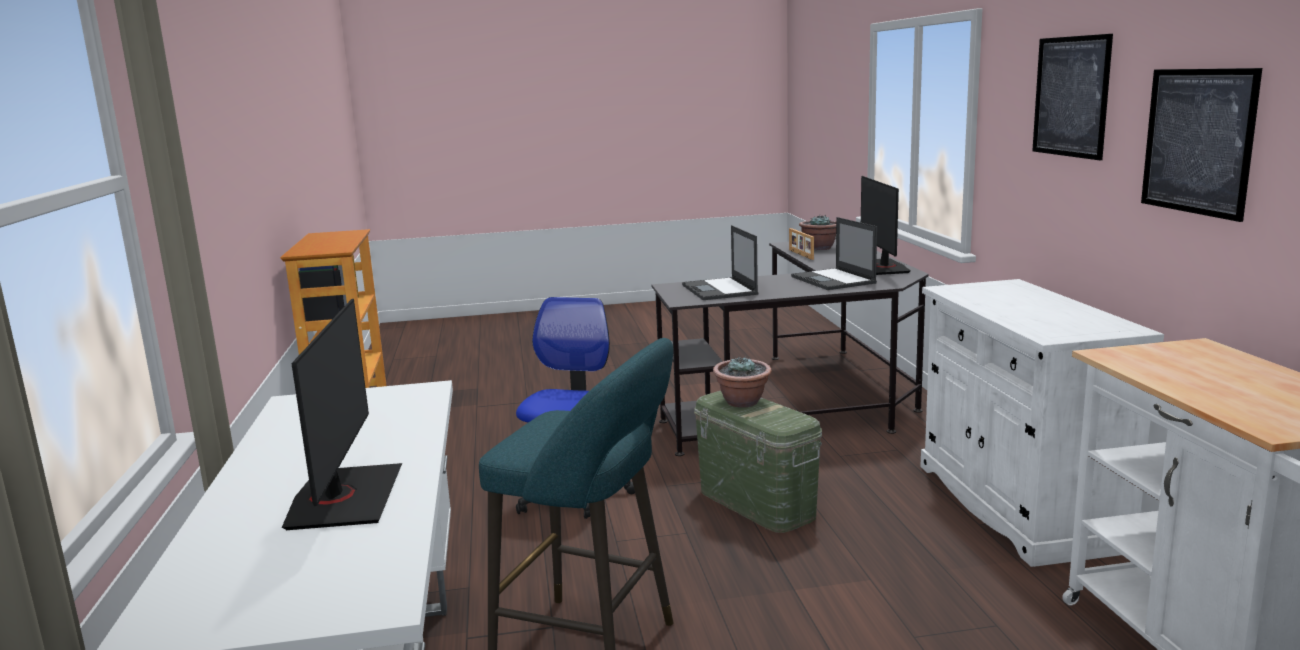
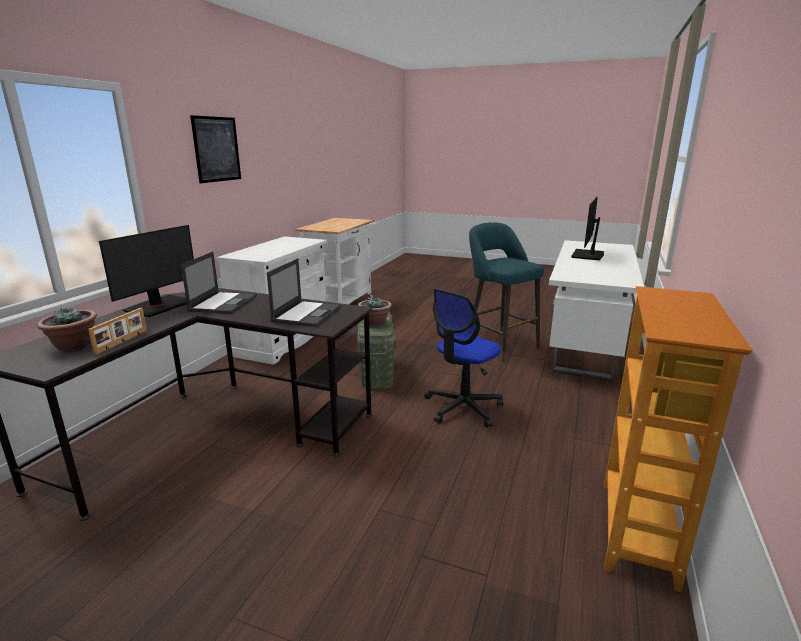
camera: 150 degrees left, 5 degrees up
picture [1141,68,1262,222] -> none

